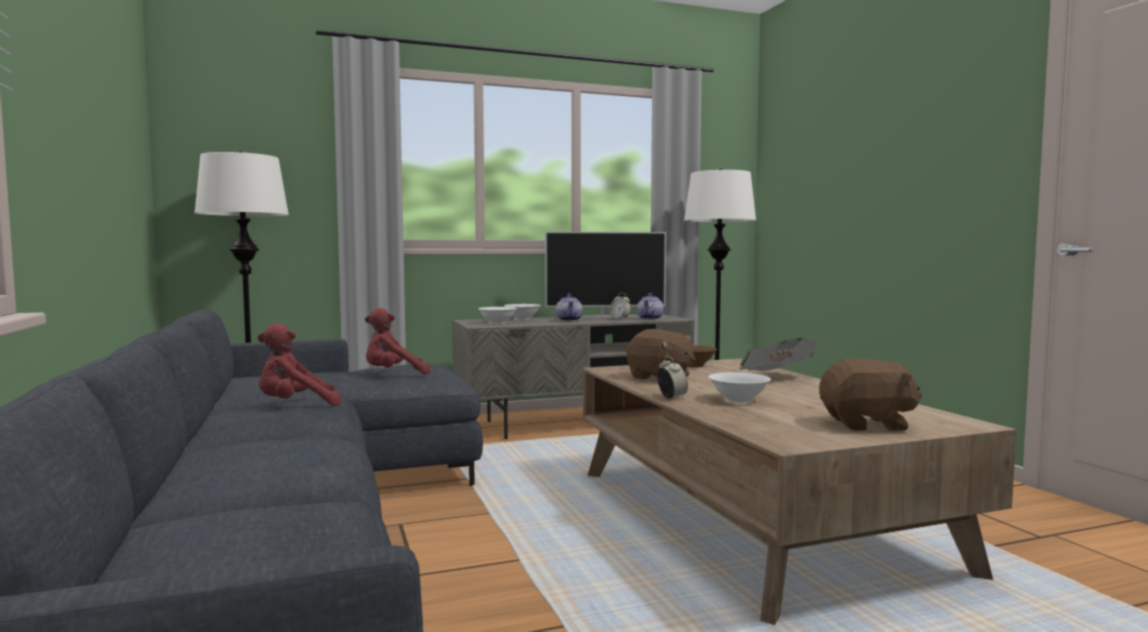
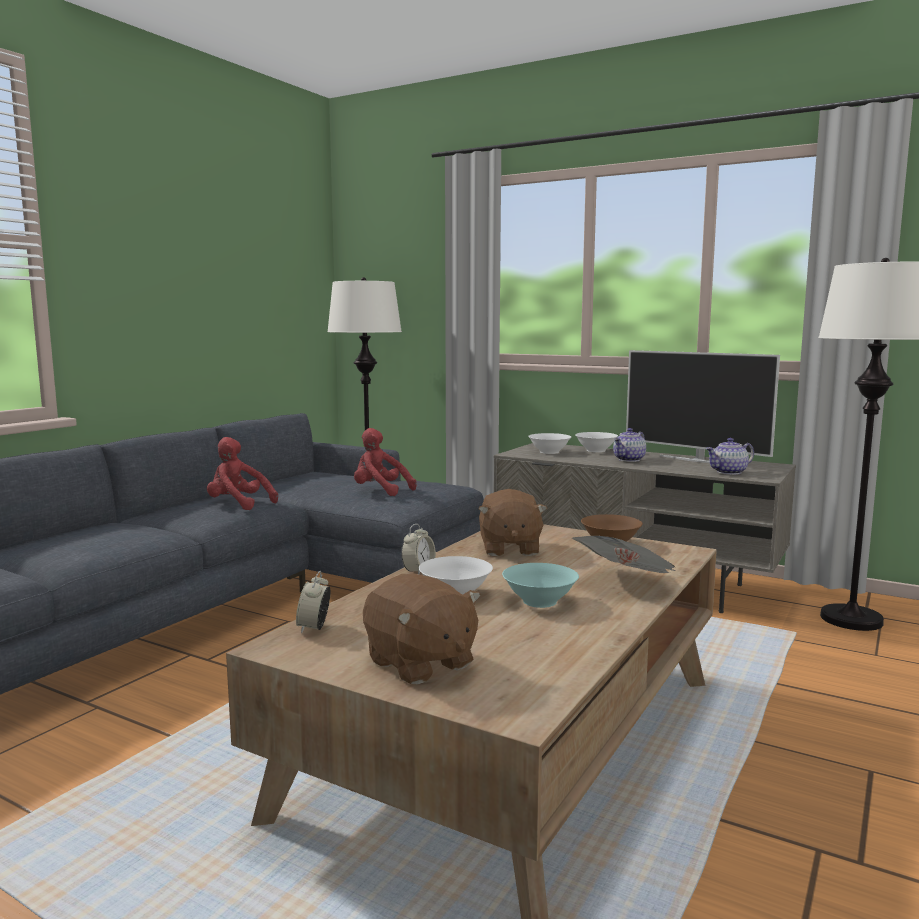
camera: 50 degrees right, 5 degrees up
alarm clock [610,293,631,319] -> alarm clock moved to [296,571,330,633]
none -> turquoise bowl [502,563,579,608]

